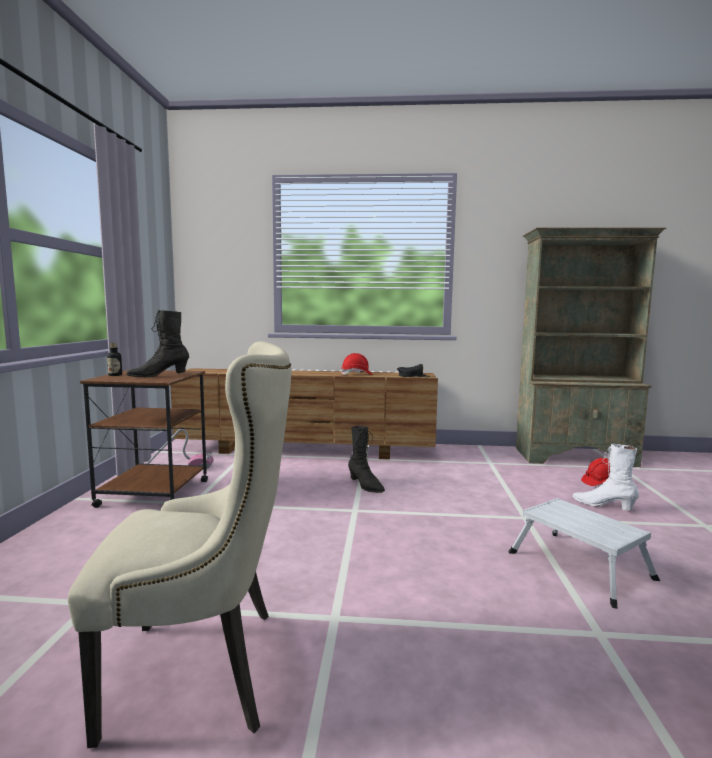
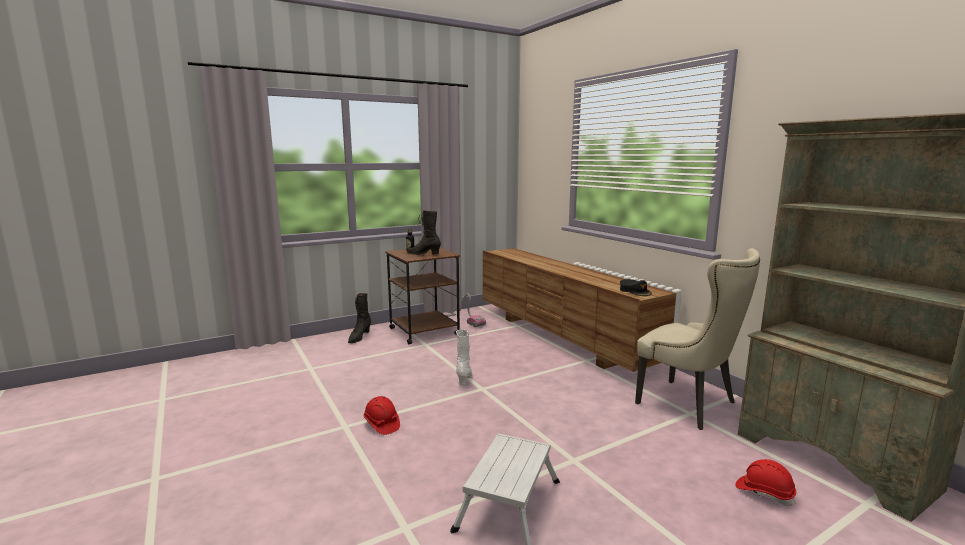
camera: 55 degrees right, 5 degrees up
beige chair [68,341,292,749] -> beige chair moved to [635,248,760,430]
red hard hat [341,353,373,375] -> red hard hat moved to [363,396,400,435]
black boot [348,426,385,493] -> black boot moved to [348,293,371,343]
white boot [572,444,639,510] -> white boot moved to [456,329,472,385]

